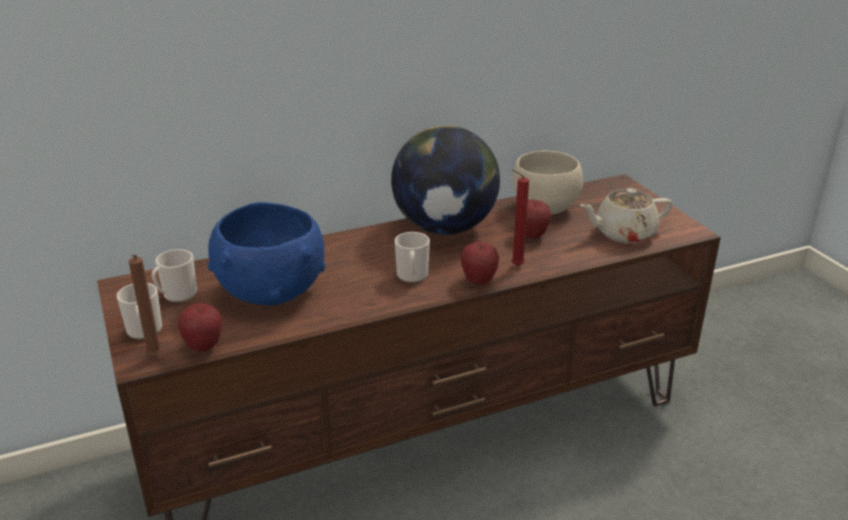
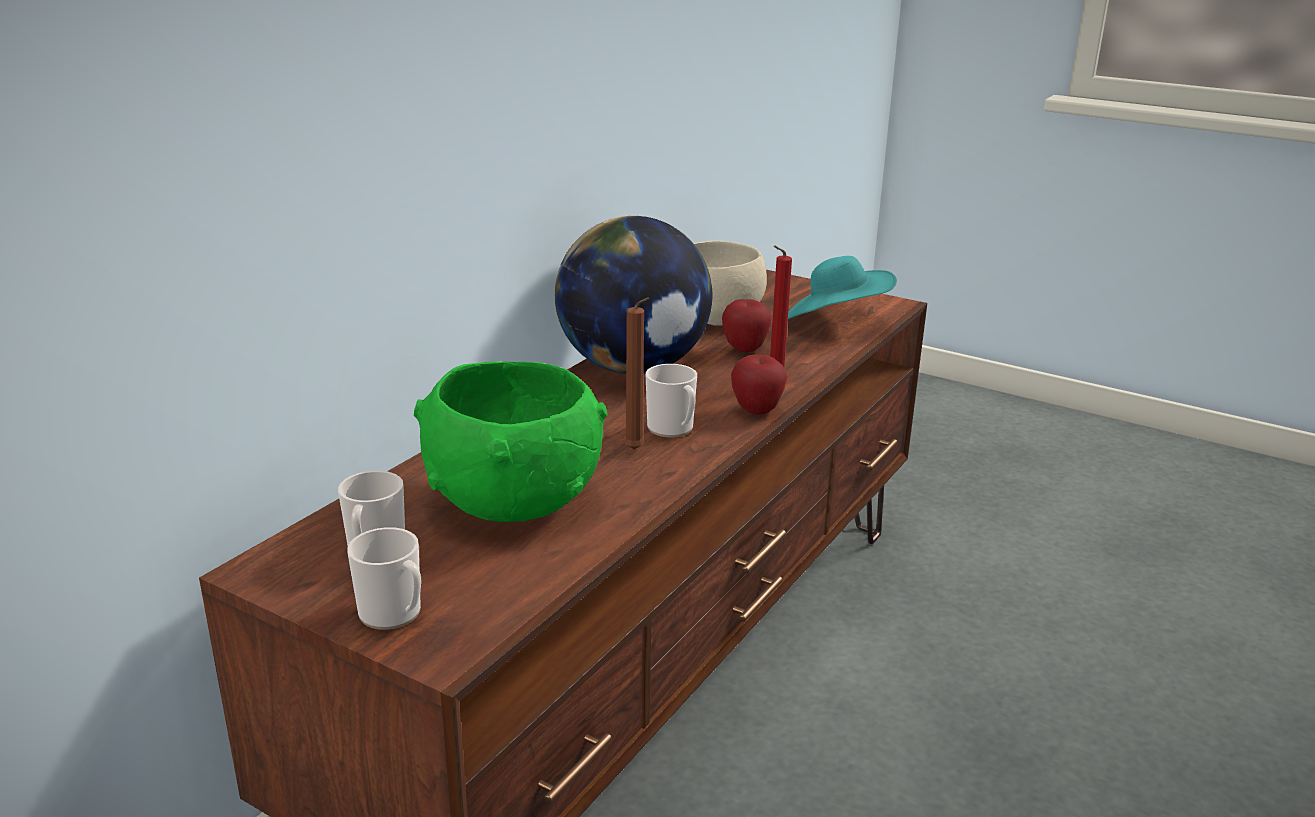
camera: 35 degrees left, 5 degrees down
brown candle [129,255,162,357] -> brown candle moved to [624,297,649,450]
apple [178,303,222,352] -> none
blue bowl [207,202,326,305] -> green bowl [414,361,607,522]
beige teapot [580,188,672,243] -> turquoise hat [788,256,897,319]

